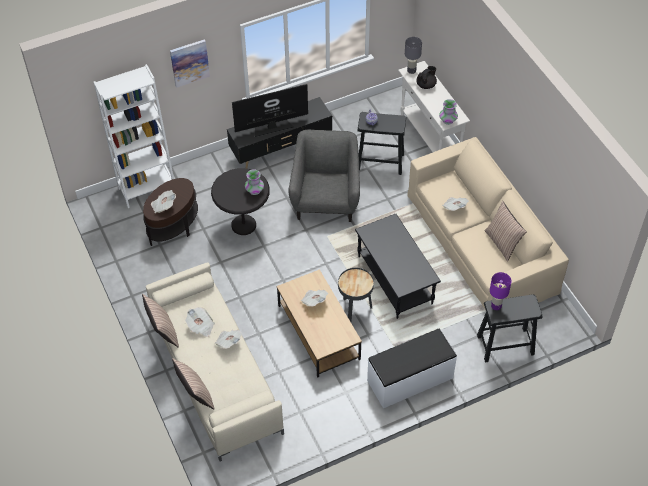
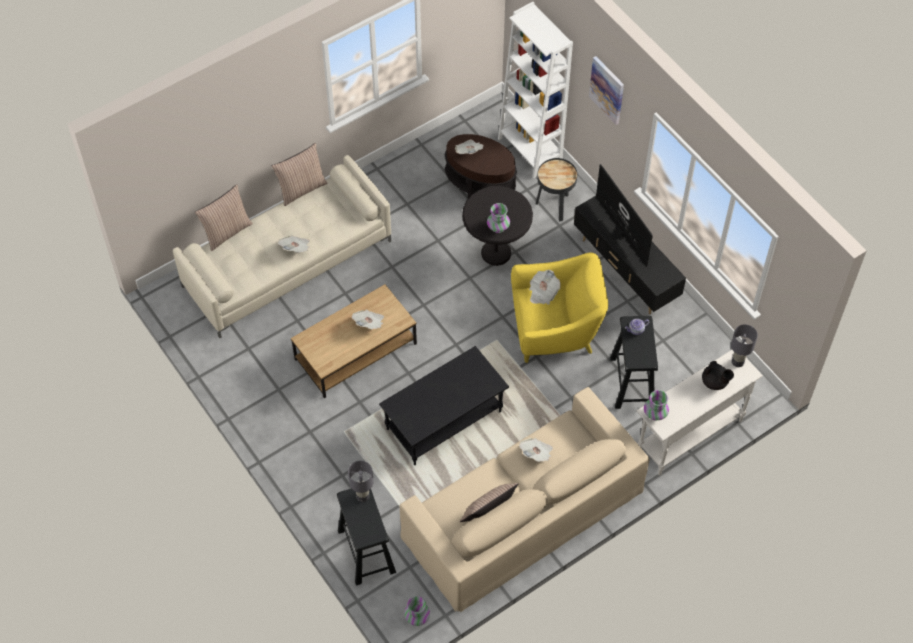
camera: 80 degrees right, 5 degrees up
newspaper [185,307,215,337] -> newspaper moved to [529,270,561,305]
grey armchair [288,130,360,222] -> yellow armchair [511,252,608,363]
black side table [338,268,374,322] -> black side table moved to [536,158,577,221]
white bench [367,329,457,408] -> none
purple table lamp [490,272,511,310] -> grey table lamp [348,461,374,502]
none -> vase [404,596,430,626]

